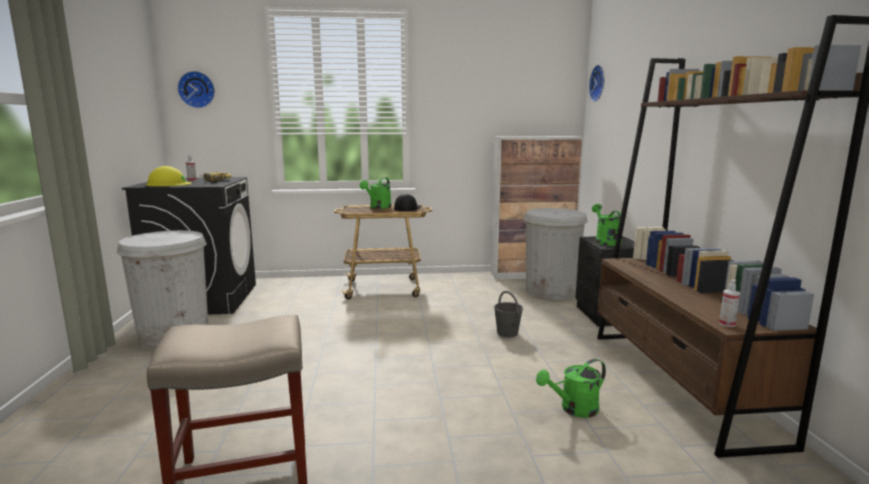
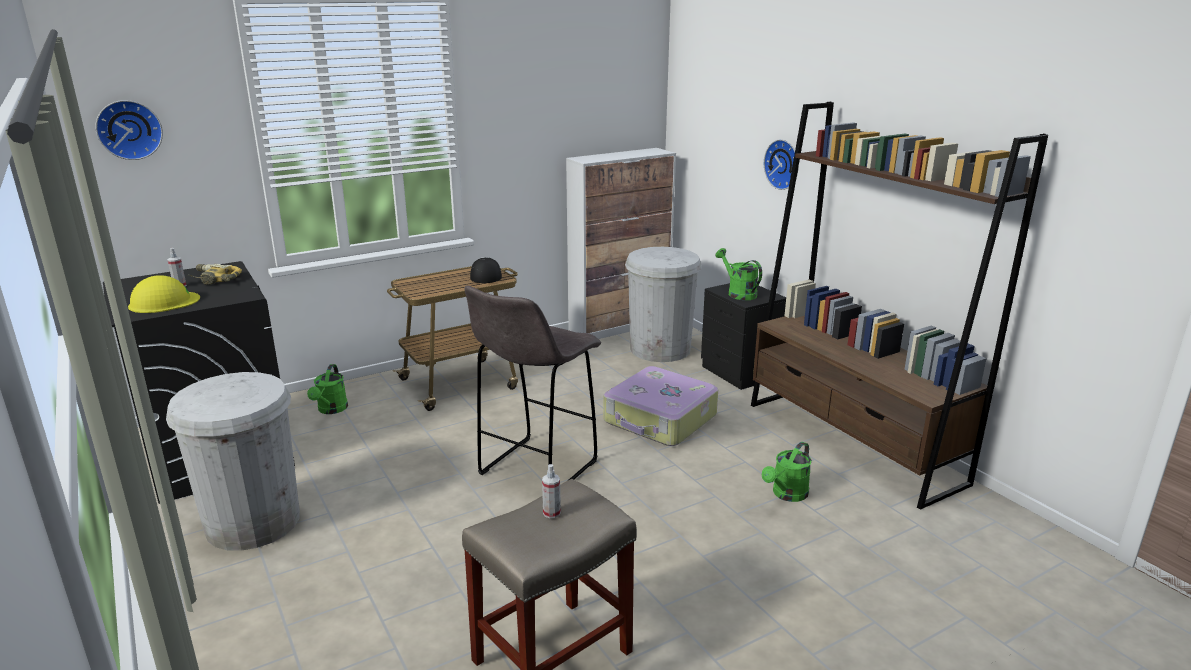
camera: 25 degrees left, 10 degrees up
green watering can [360,177,392,209] -> green watering can moved to [307,364,348,414]
grey bucket [494,291,523,337] -> suitcase [604,366,718,446]
wall clock [589,65,604,102] -> wall clock moved to [764,139,799,190]
spray bottle [719,279,740,327] -> spray bottle moved to [542,464,561,518]
none -> grey stool [465,286,601,480]

